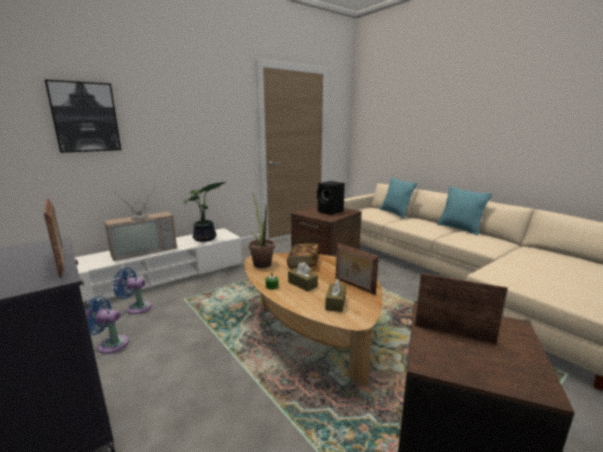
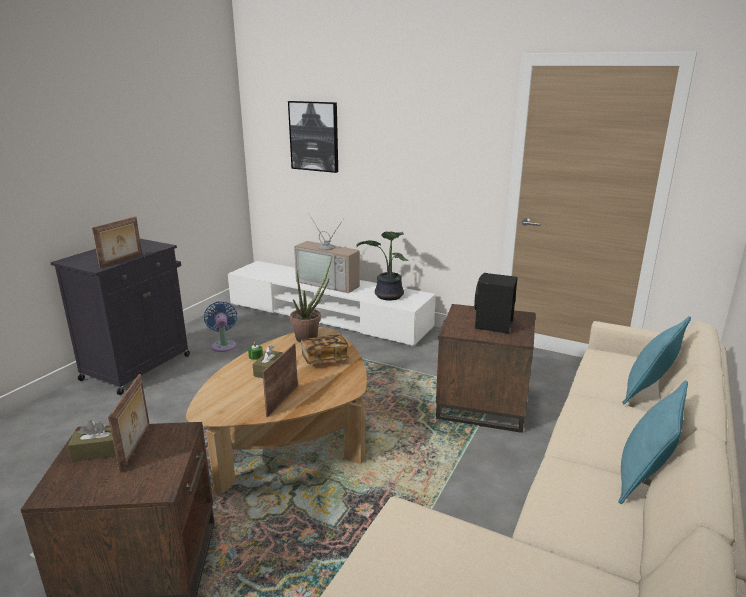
camera: 65 degrees right, 5 degrees up
blue fan [113,267,152,314] -> none
brown tissue box [325,279,346,312] -> brown tissue box moved to [68,420,116,462]

